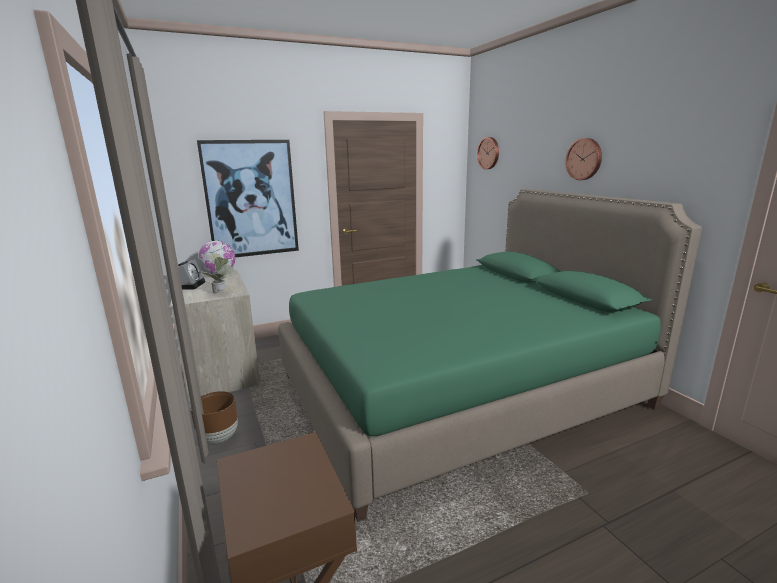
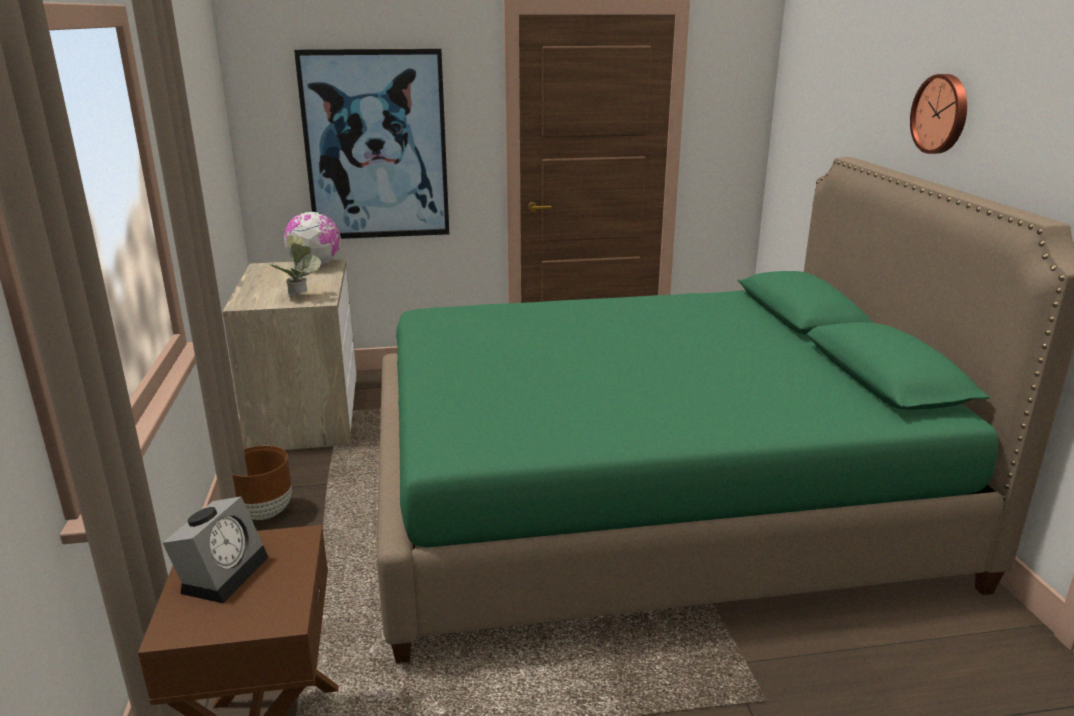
camera: 15 degrees right, 5 degrees up
alarm clock [178,259,205,290] -> alarm clock moved to [163,496,269,603]
wall clock [477,137,499,169] -> none

